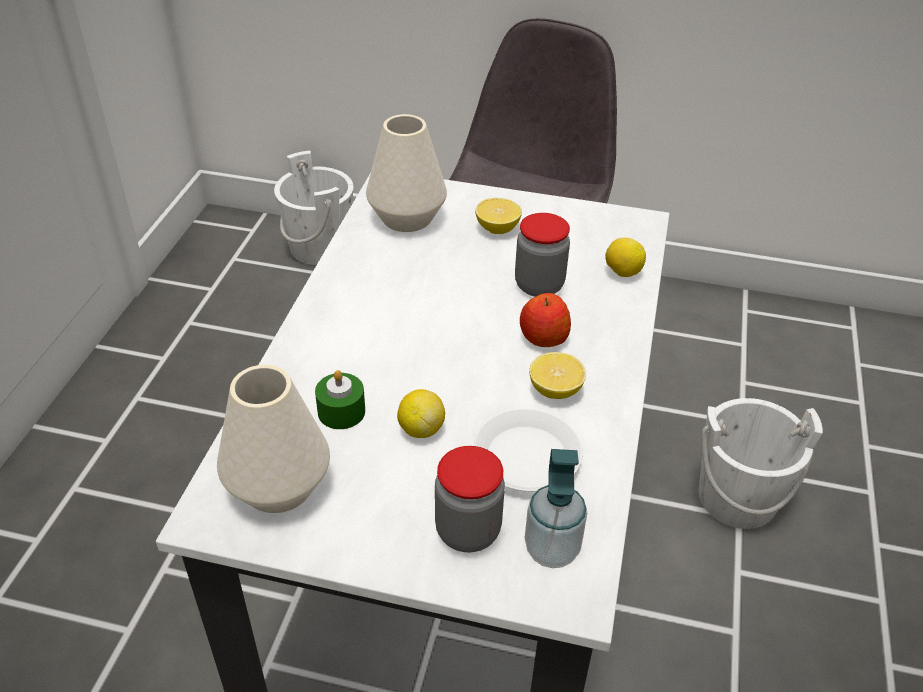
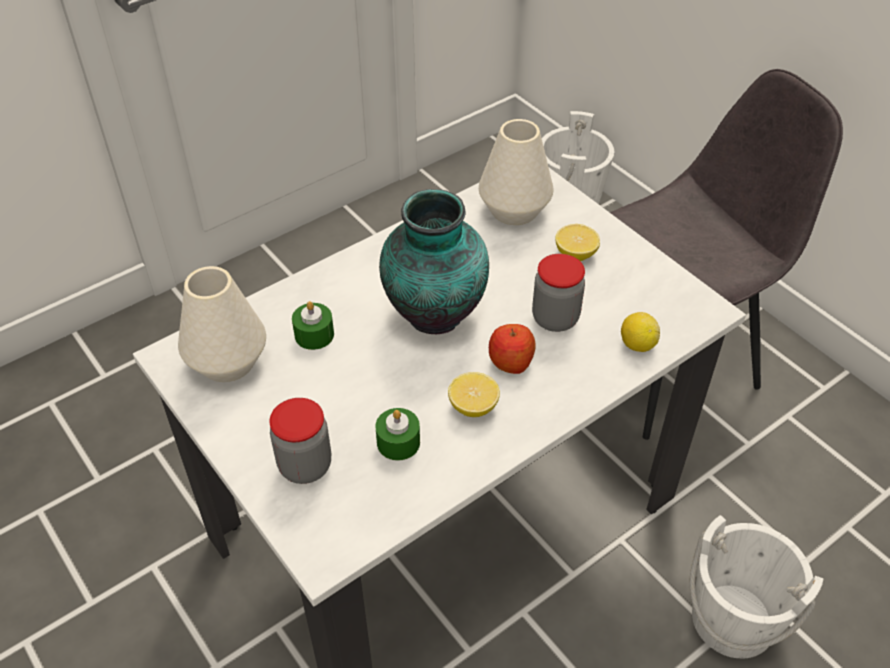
camera: 40 degrees right, 5 degrees up
lemon [397,389,445,438] -> none
white plate [474,409,583,492] -> green candle [376,408,420,461]
soap dispenser [525,449,587,568] -> none
none -> vase [379,189,489,334]

